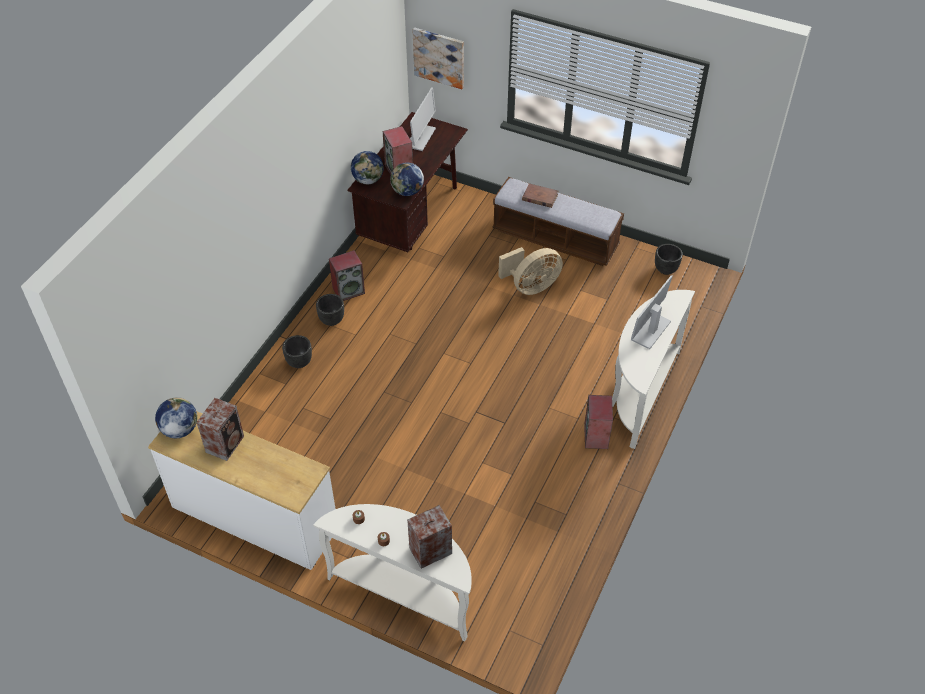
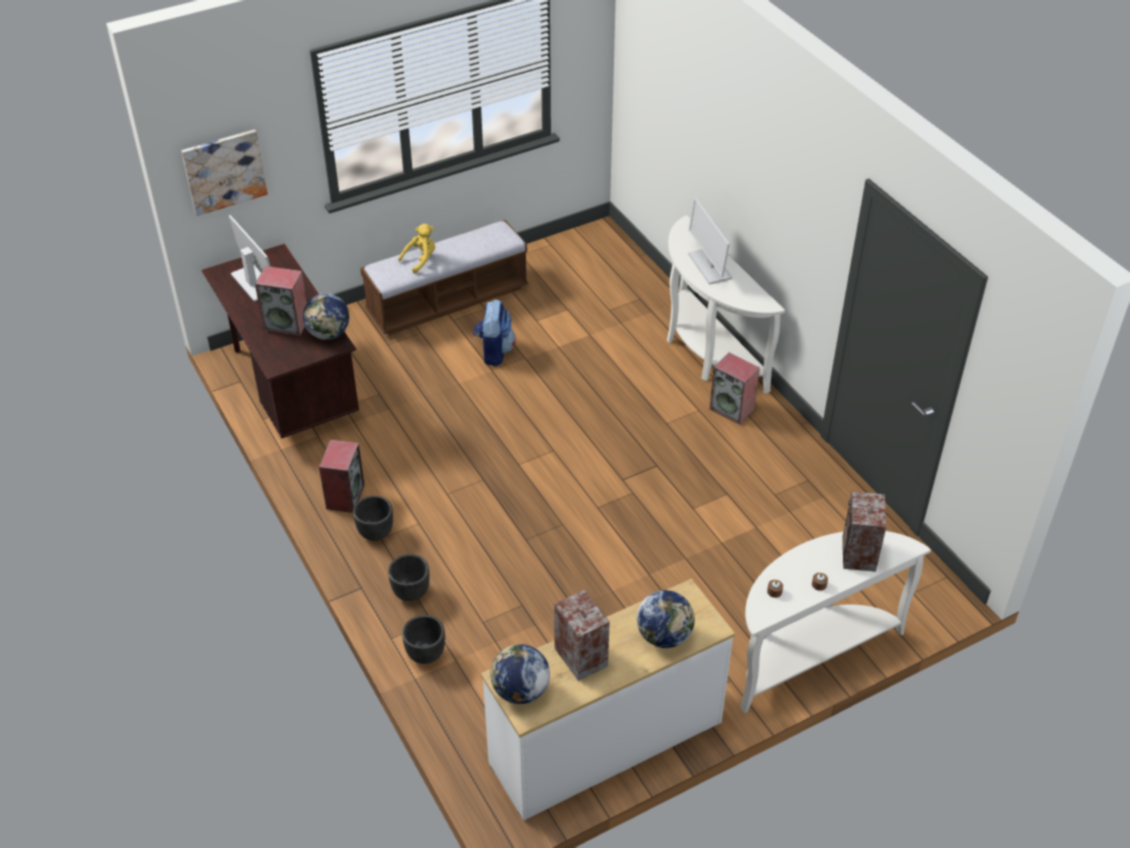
camera: 55 degrees left, 5 degrees down
globe [351,151,384,184] -> globe moved to [637,590,695,648]
beige fan [498,247,563,295] -> backpack [474,299,516,366]
brown book [522,183,558,208] -> yellow plush toy [398,224,435,274]
black planter [655,244,683,275] -> black planter moved to [402,615,445,664]

